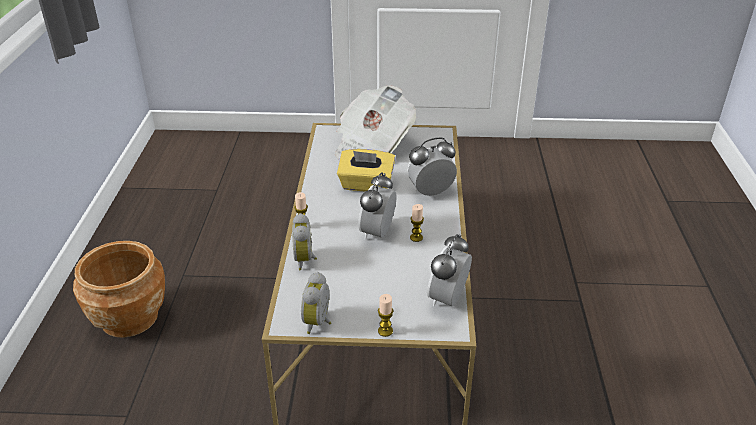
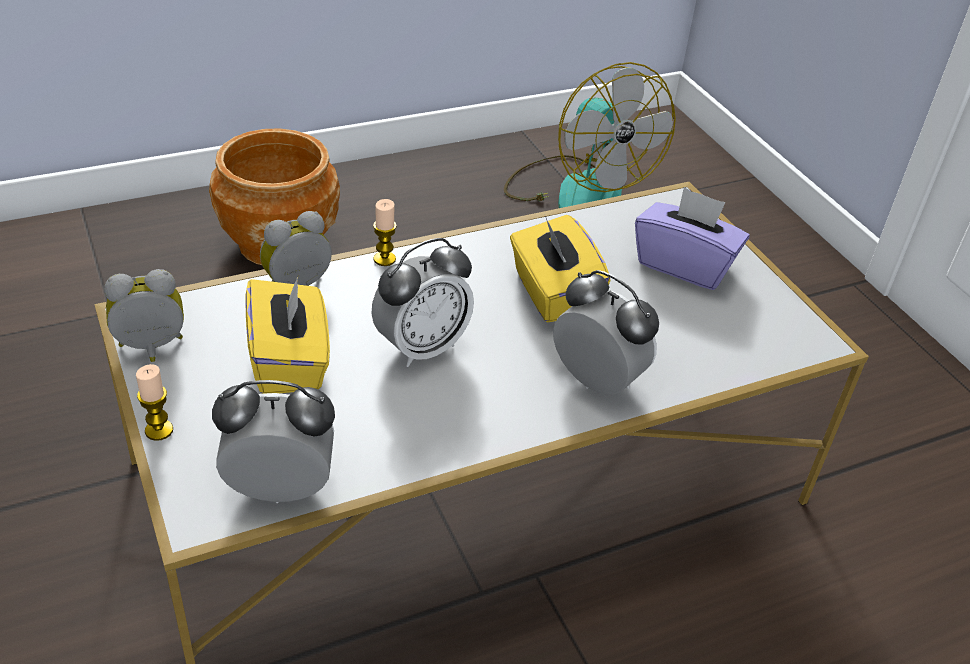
camera: 60 degrees right, 5 degrees up
newspaper [335,85,416,160] -> purple tissue box [635,187,749,290]
alarm clock [358,172,397,240] -> alarm clock turned 150 degrees clockwise [371,238,474,367]
candle [410,204,424,242] -> none
none -> yellow tissue box [246,274,330,394]
none -> fan [504,62,676,208]

